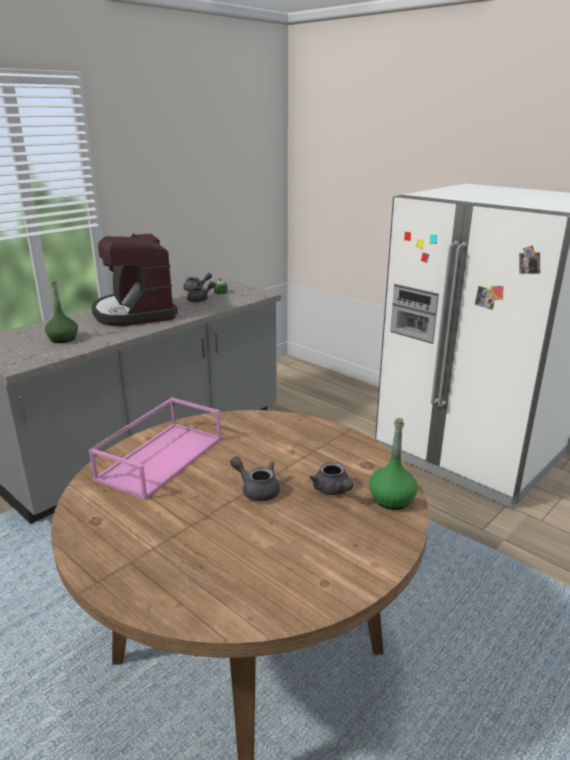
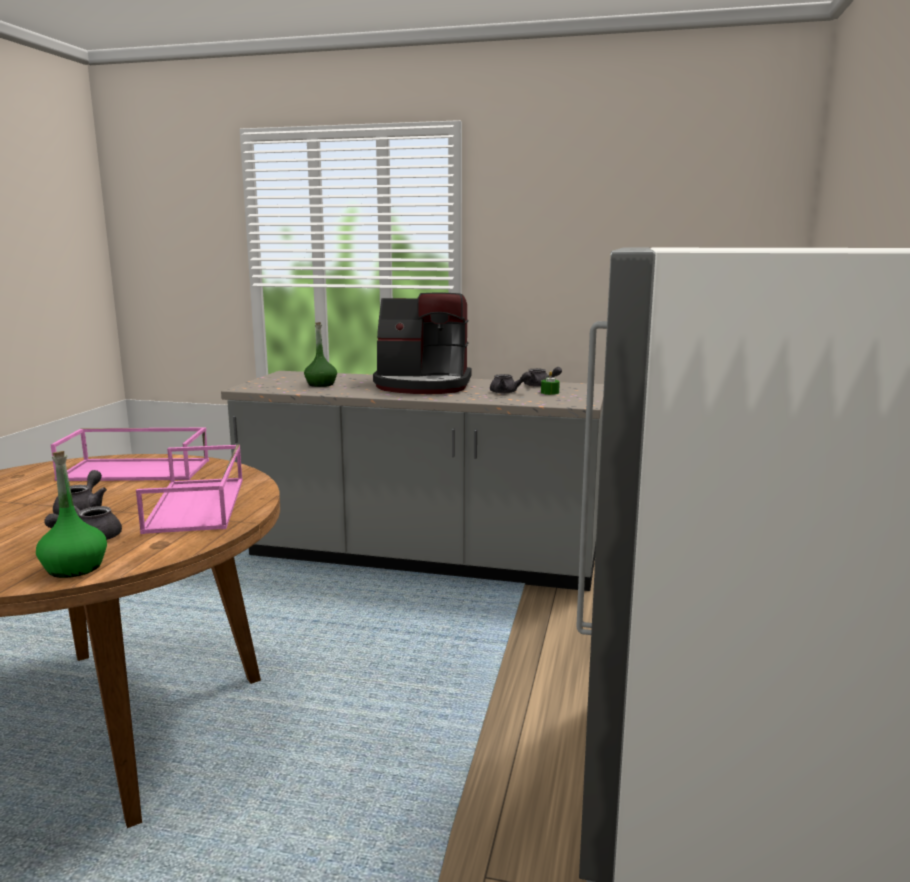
camera: 60 degrees right, 10 degrees down
coffee machine [91,234,178,326] -> coffee machine turned 120 degrees counterclockwise [373,293,472,394]
none -> pink tray [136,445,243,534]

